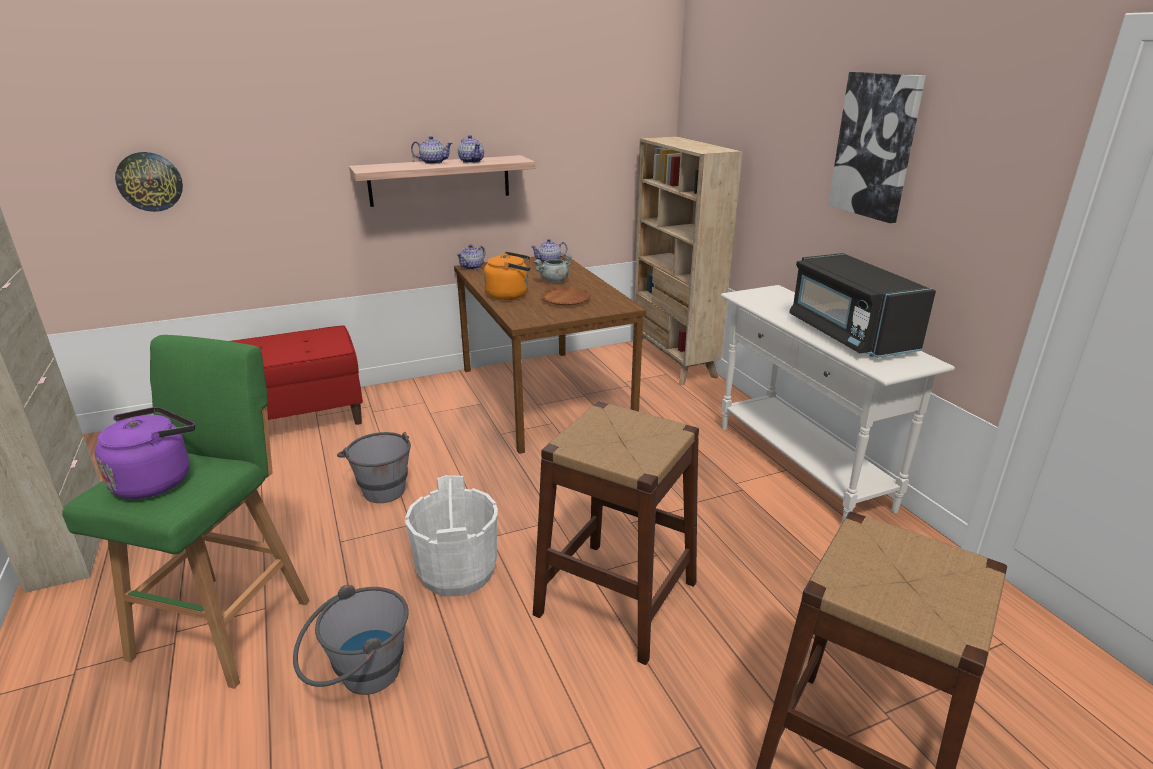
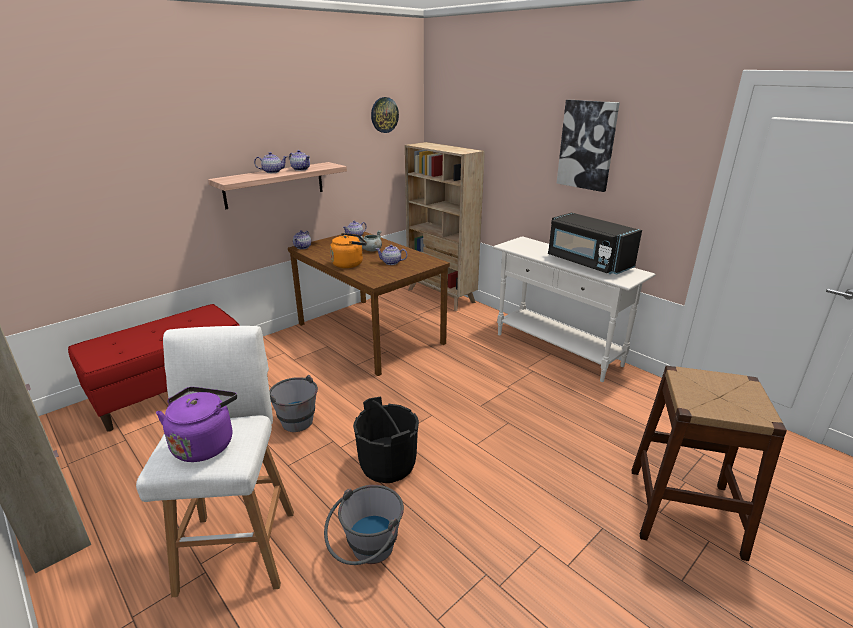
camera: 20 degrees left, 0 degrees up
green stool [62,335,310,689] -> white stool [136,326,294,597]
wall clock [115,152,183,212] -> wall clock moved to [371,97,399,133]
white bucket [405,475,498,597] -> black bucket [353,396,419,483]
brown stool [533,402,699,665] -> none
brown plate [541,287,591,306] -> teapot [376,245,407,265]

